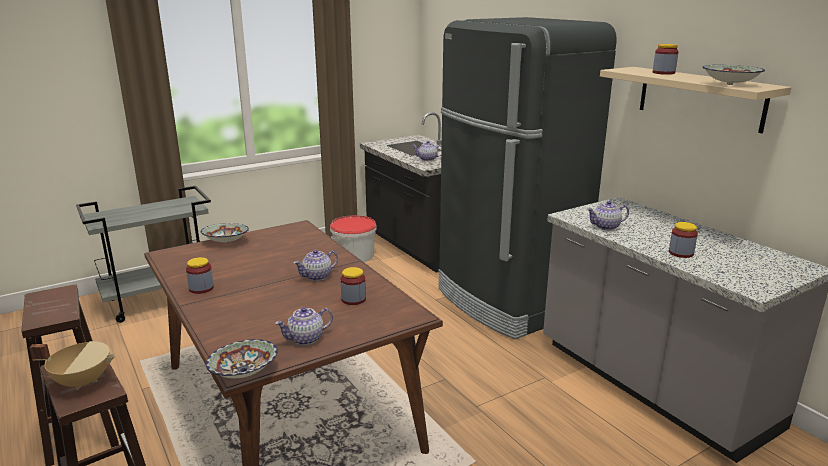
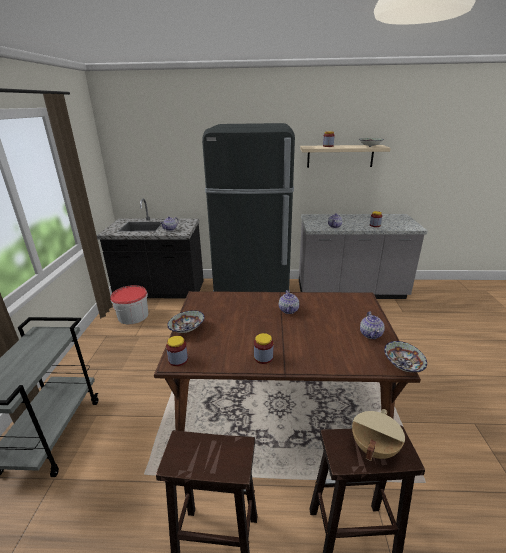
camera: 55 degrees left, 5 degrees up
jar [340,267,366,305] -> jar moved to [166,336,188,366]

